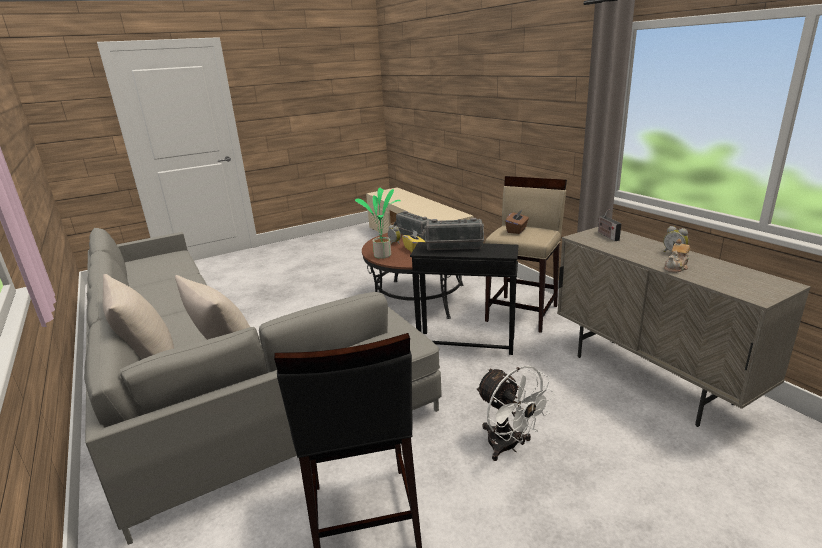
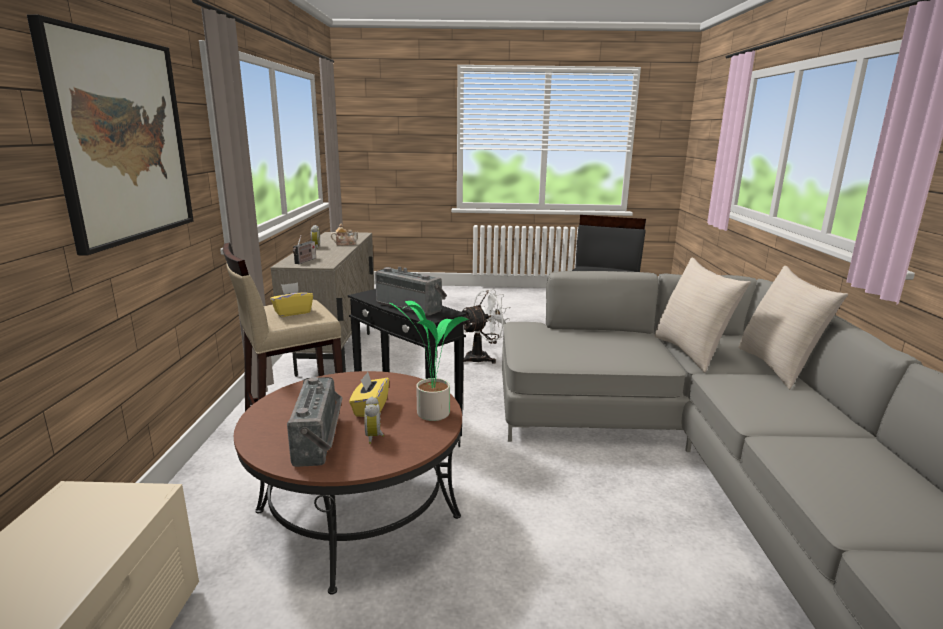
camera: 150 degrees left, 5 degrees down
white fan [476,365,555,461] -> white fan turned 60 degrees clockwise [462,289,511,364]
brown tissue box [505,210,529,234] -> yellow tissue box [270,283,313,317]
none -> picture [27,14,194,256]

